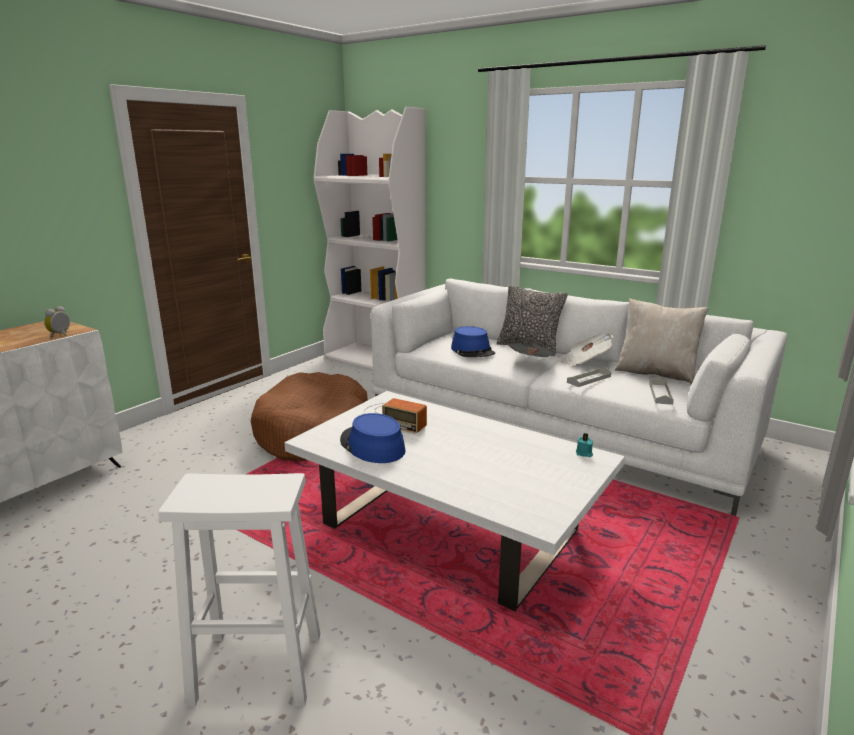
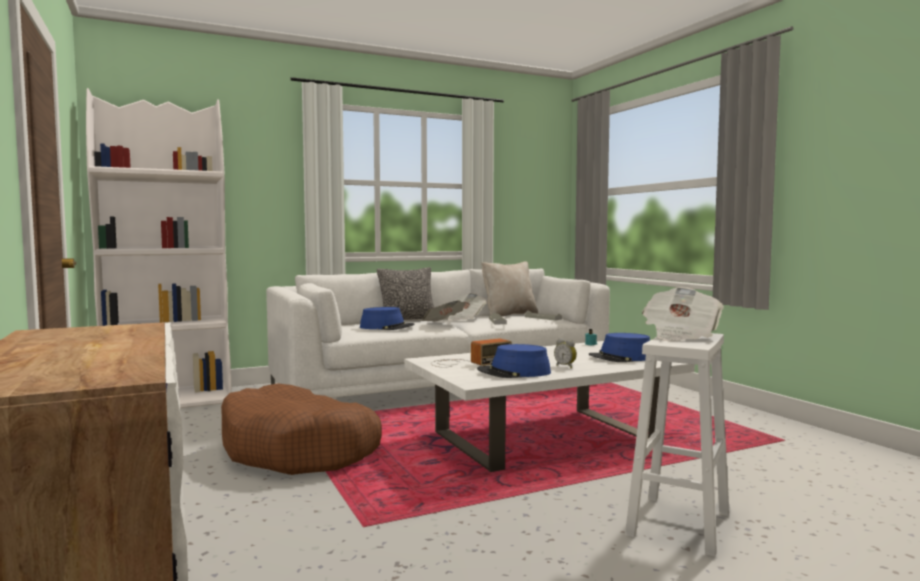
camera: 60 degrees left, 15 degrees down
alarm clock [44,306,70,338] -> alarm clock moved to [554,338,577,368]
none -> blue hat [589,333,650,362]
none -> newspaper [642,287,724,341]

